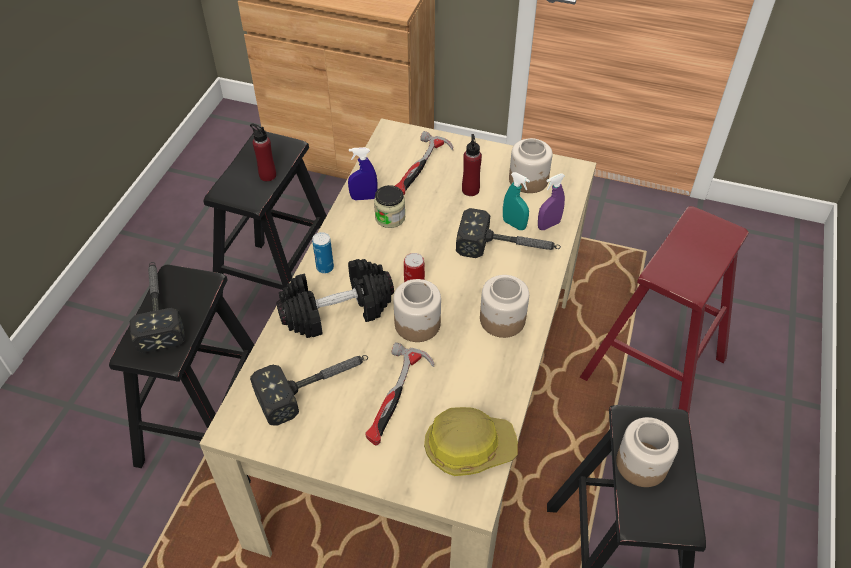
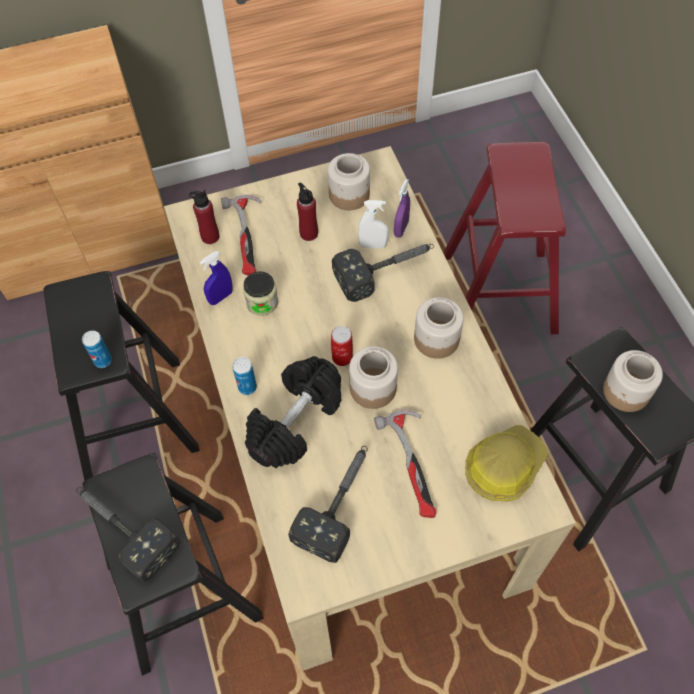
camera: 35 degrees left, 10 degrees up
red bottle [250,123,276,182] -> red bottle moved to [189,190,219,244]
turquoise spray bottle [503,172,530,230] -> white spray bottle [358,200,389,248]
none -> can [82,331,112,368]

